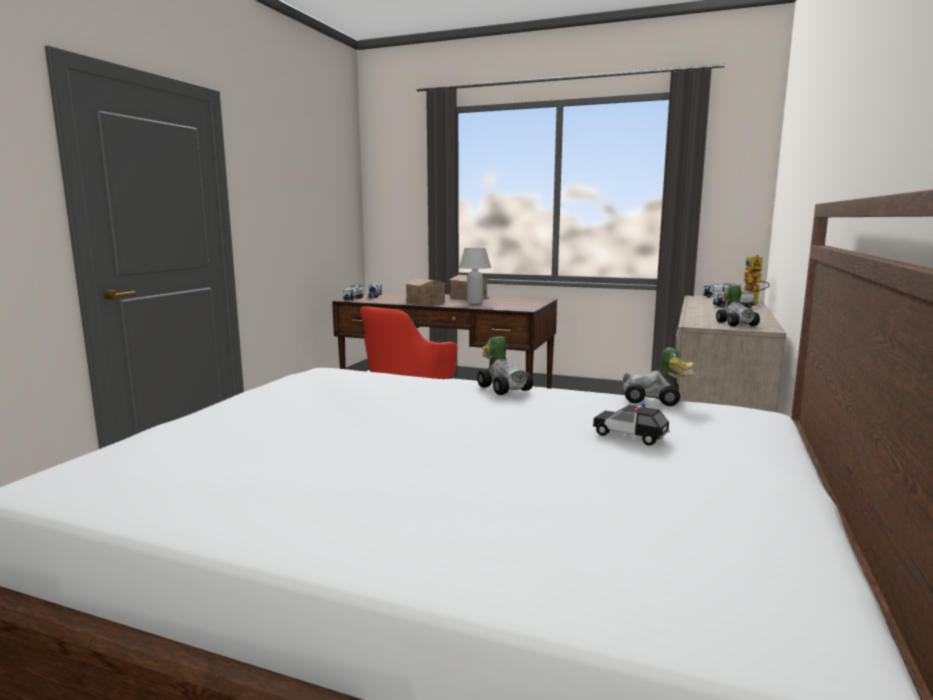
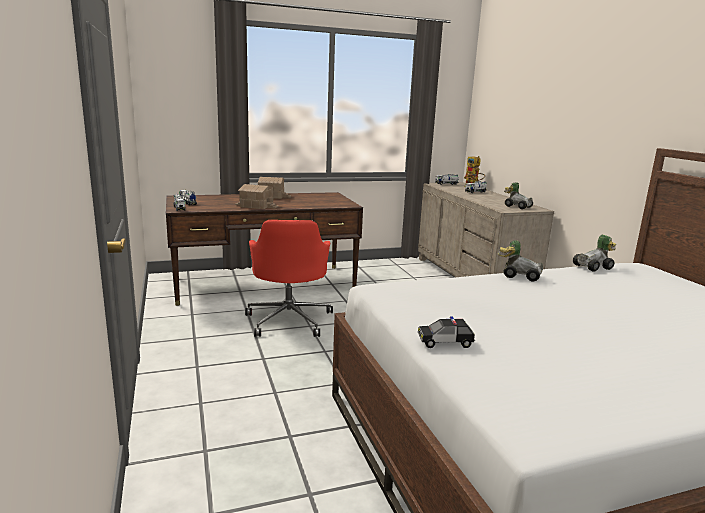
camera: 40 degrees left, 5 degrees up
white table lamp [459,248,491,304] -> none
toy car [593,403,670,446] -> toy car moved to [418,316,475,348]

